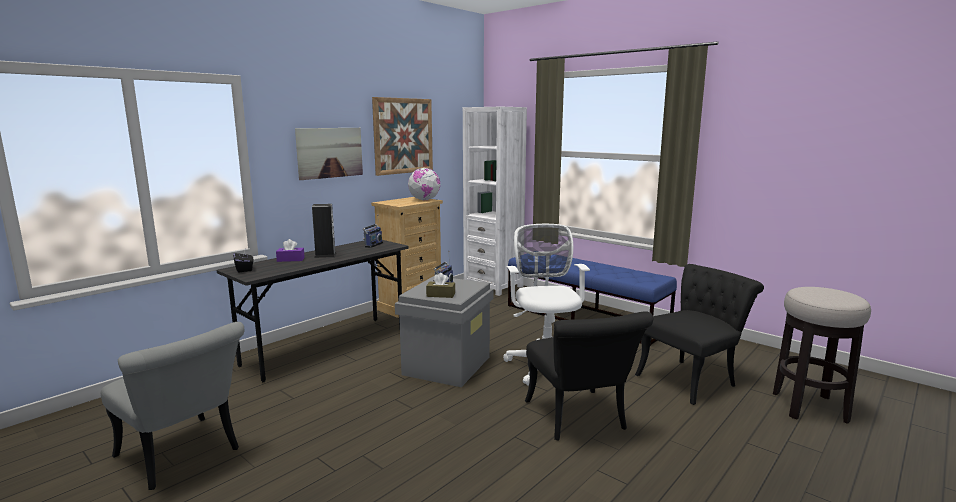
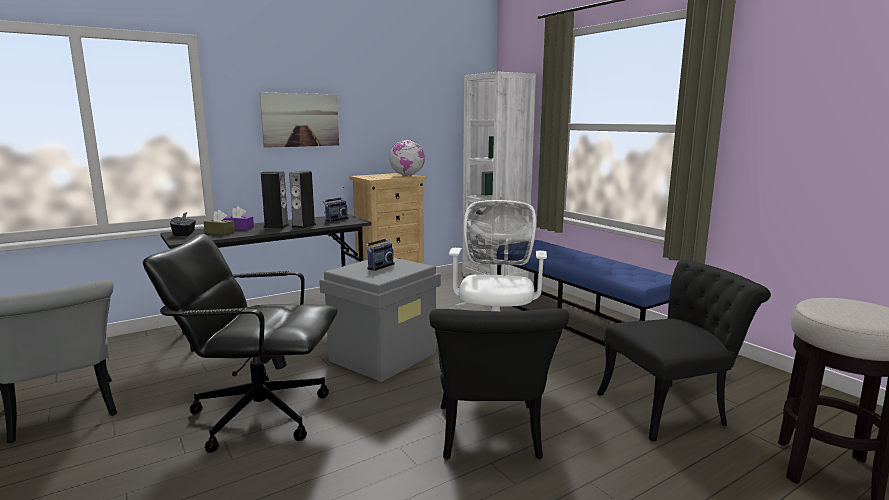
camera: 15 degrees right, 0 degrees up
picture [372,97,433,176] -> none
brown tissue box [426,273,455,298] -> brown tissue box moved to [204,210,235,235]
none -> black office chair [143,234,338,453]
none -> speaker [289,170,316,229]

